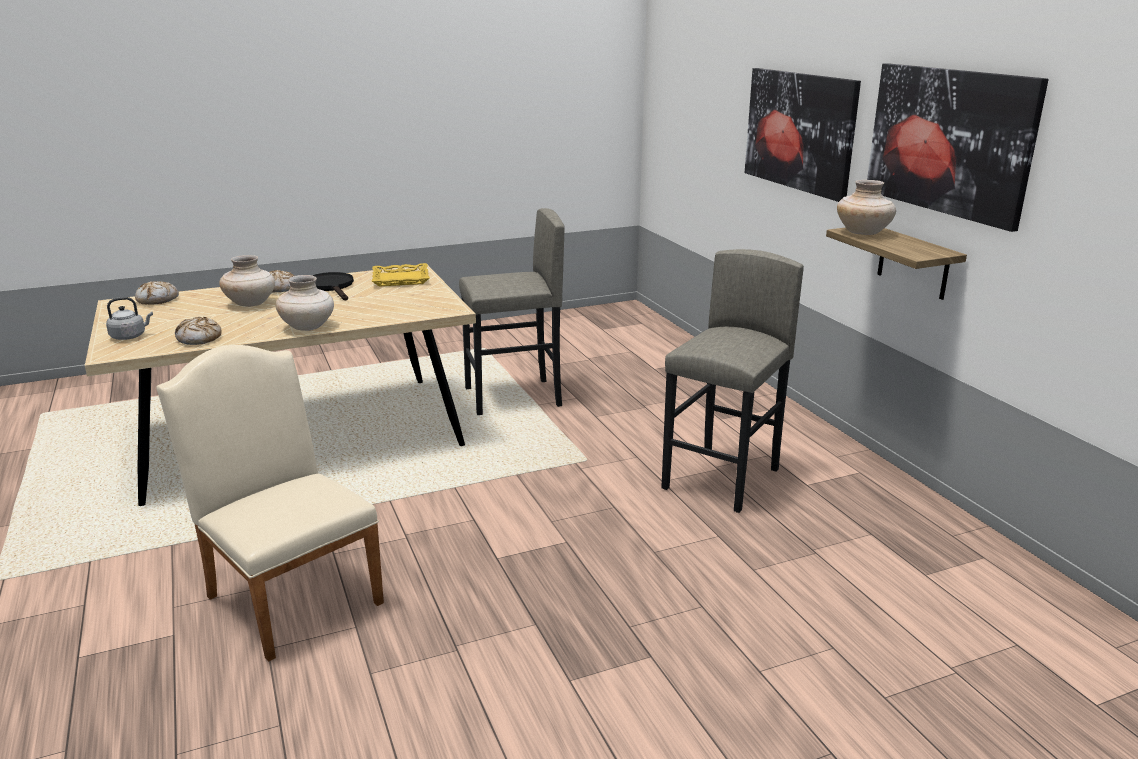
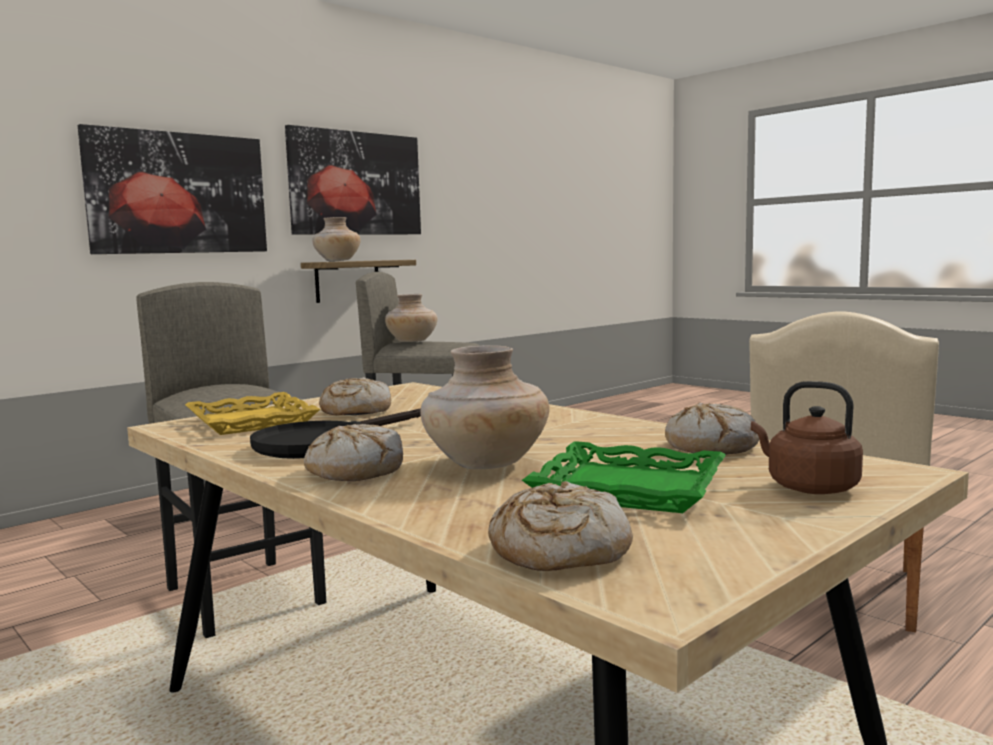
camera: 110 degrees left, 15 degrees down
grey kettle [106,297,153,340] -> brown kettle [751,381,863,494]
beige vase [275,275,334,331] -> beige vase moved to [385,294,438,342]
none -> bread [319,377,391,415]
none -> green tray [522,441,726,513]

